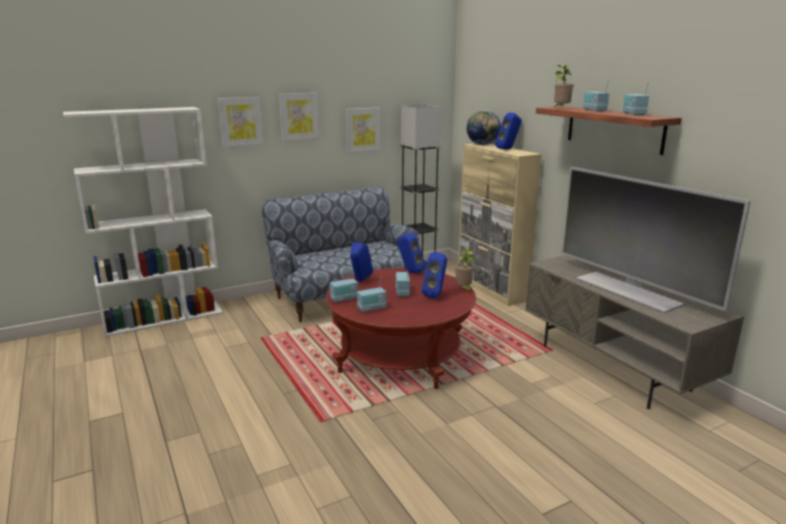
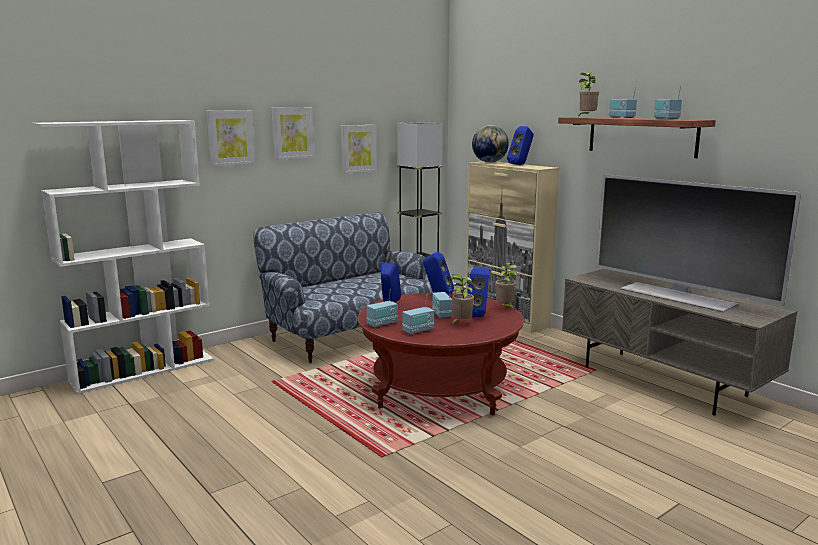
camera: 10 degrees left, 5 degrees down
none -> potted plant [449,274,474,325]

